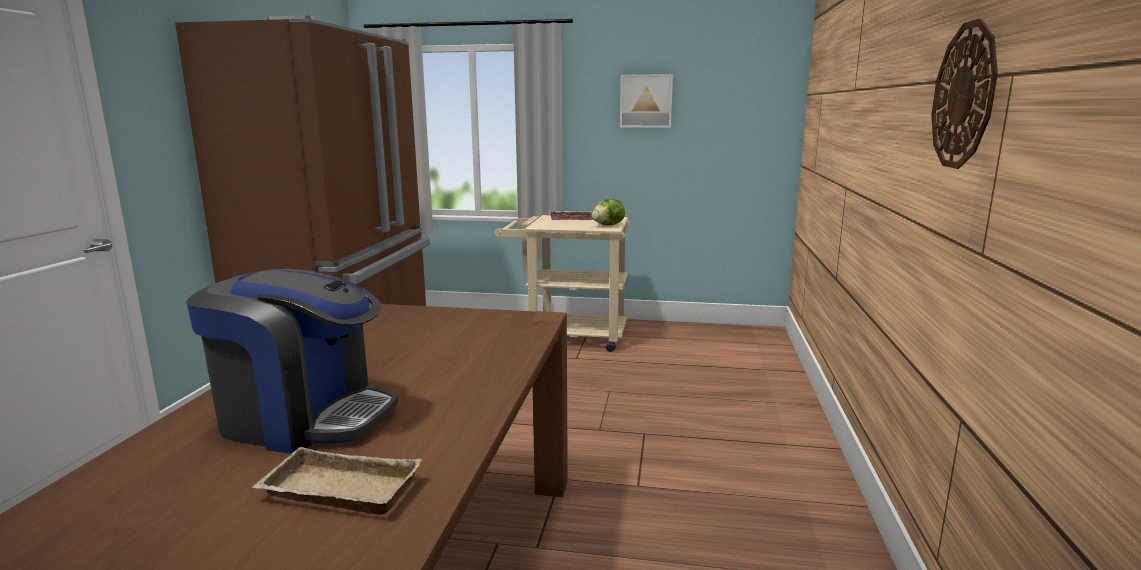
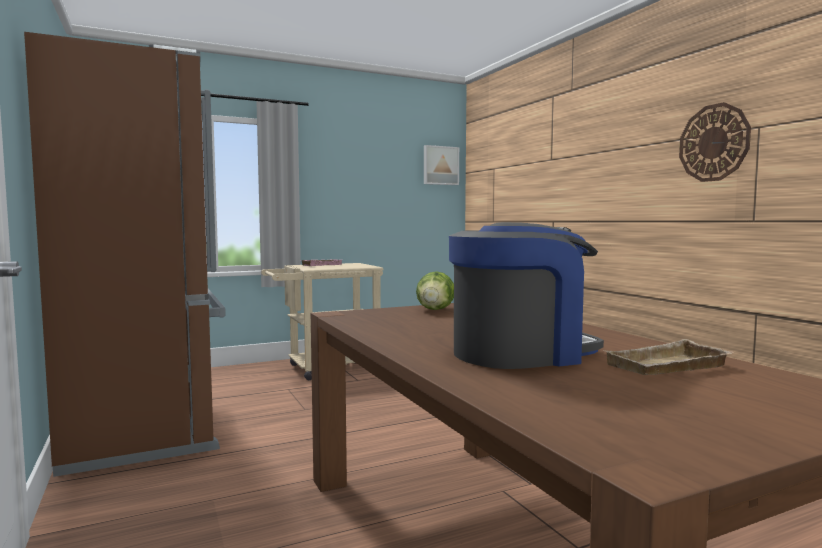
camera: 35 degrees left, 10 degrees down
lettuce [592,198,625,226] -> lettuce moved to [416,271,454,310]
picture [620,74,673,128] -> picture moved to [424,145,459,185]

